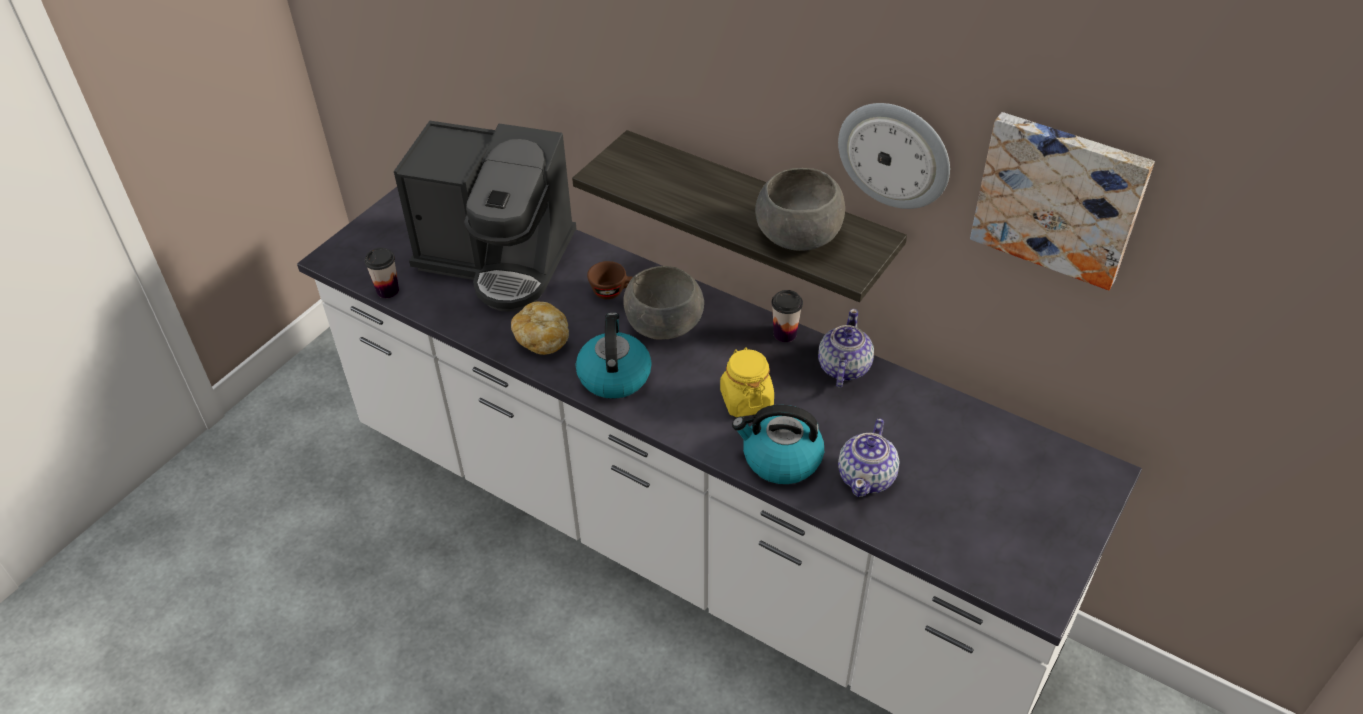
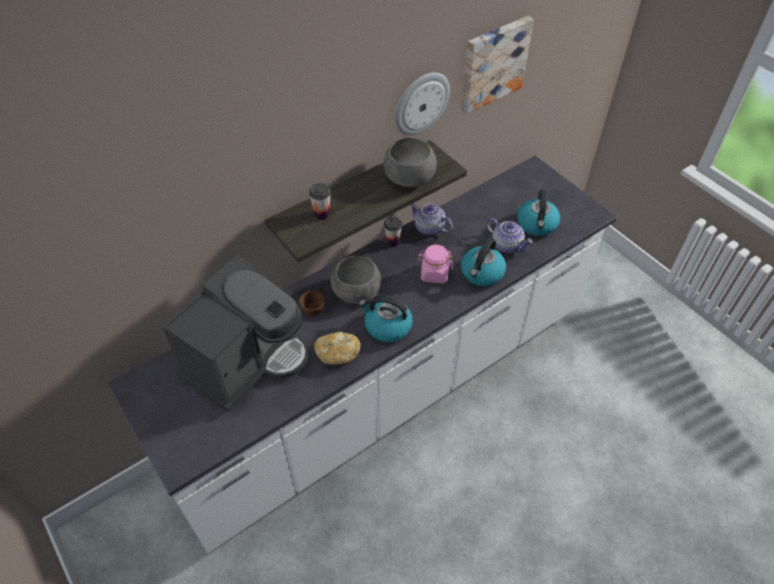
camera: 70 degrees left, 5 degrees up
cup [364,248,399,298] -> cup moved to [309,183,331,220]
yellow jar [720,347,774,417] -> pink jar [418,245,453,283]
none -> kettle [517,189,560,236]

